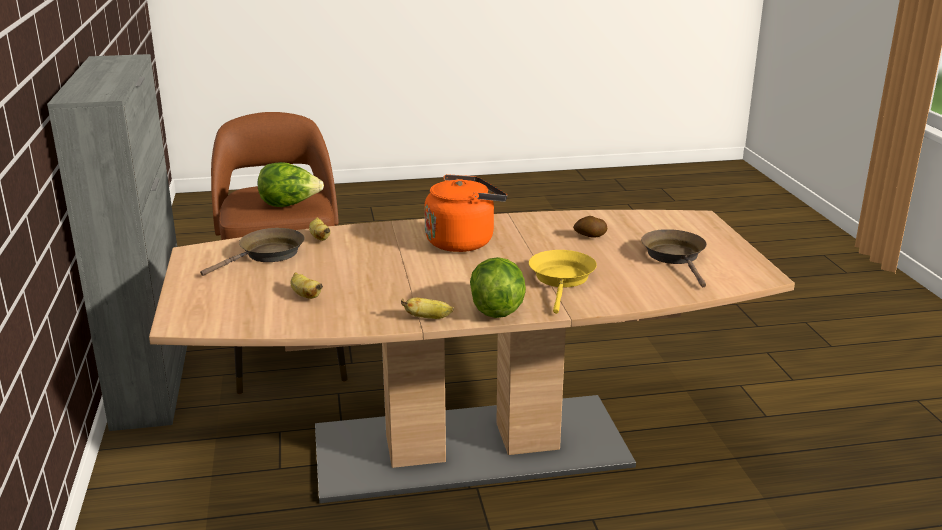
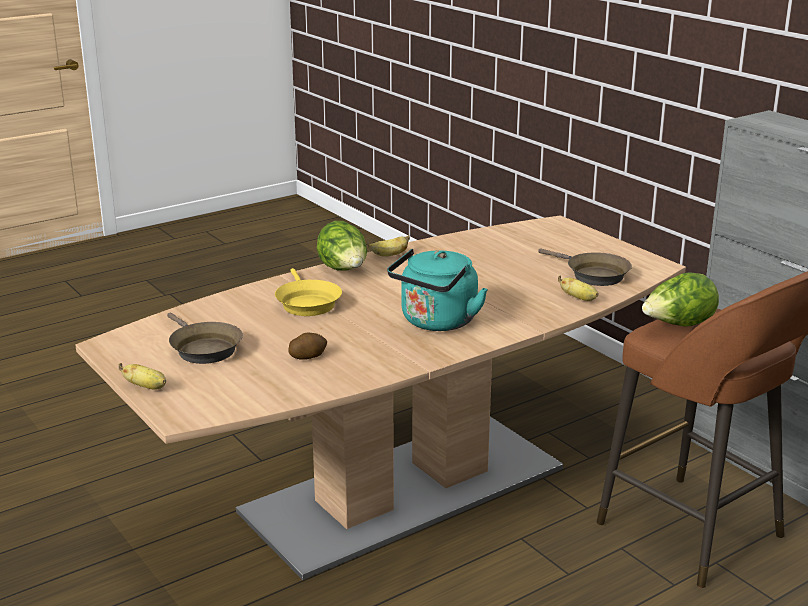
camera: 155 degrees right, 0 degrees up
brown frying pan [200,228,305,276] -> brown frying pan turned 60 degrees counterclockwise [538,249,632,286]
banana [291,272,323,299] -> banana moved to [119,363,166,389]
orange kettle [424,174,507,252] -> turquoise kettle [387,249,488,331]

